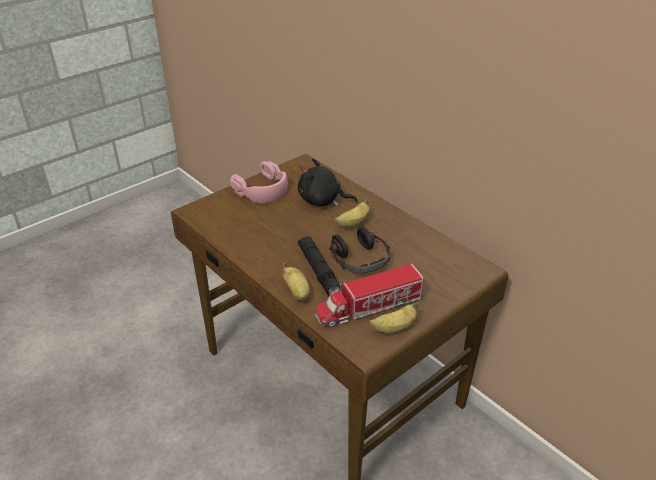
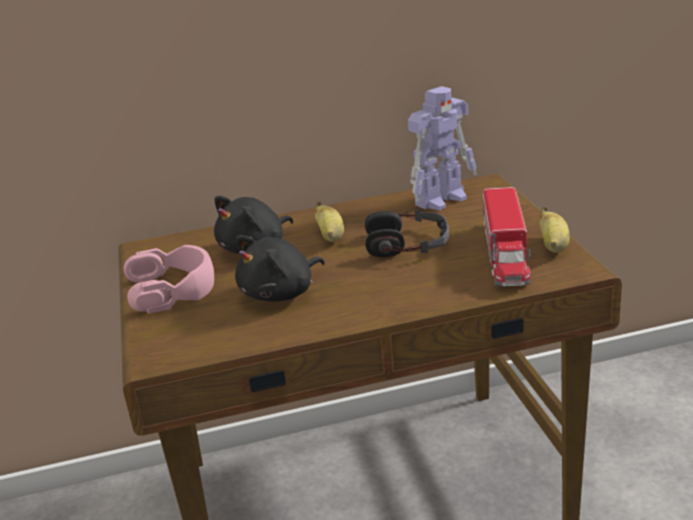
camera: 60 degrees left, 10 degrees down
banana [282,263,310,301] -> none
black flashlight [298,236,342,296] -> none
none -> black plush toy [235,235,325,302]
none -> toy robot [408,86,477,210]

